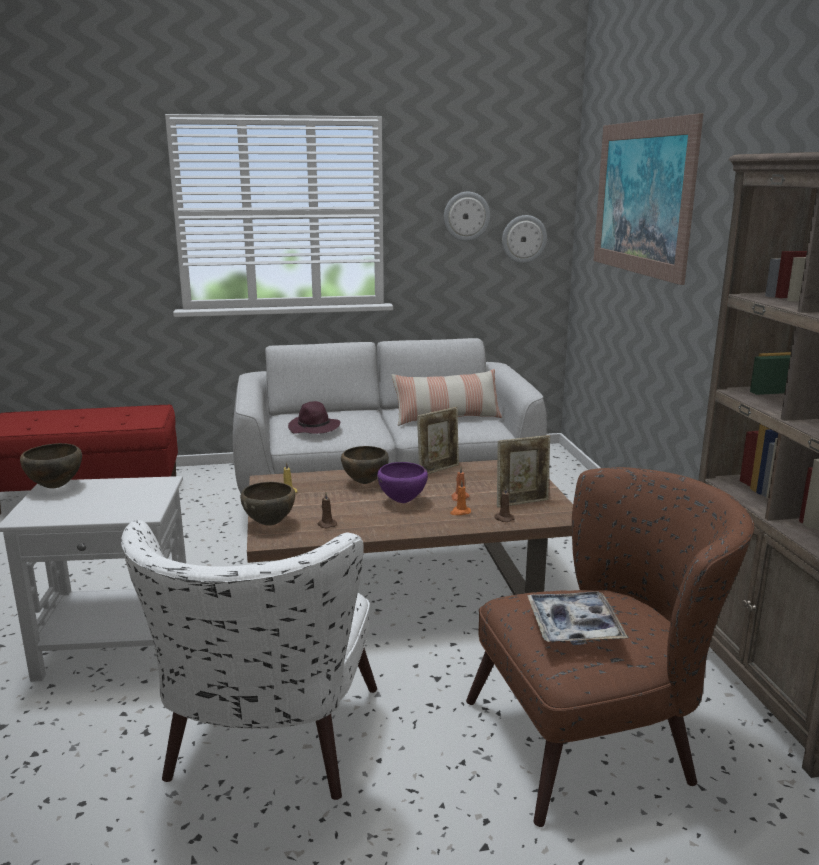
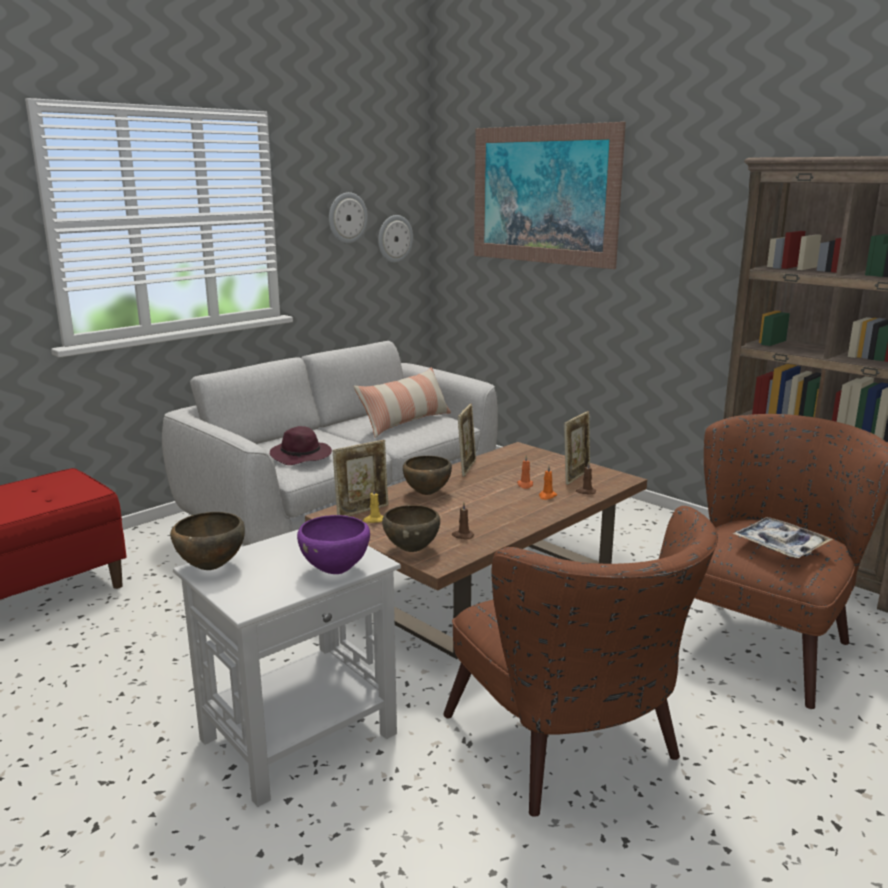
camera: 35 degrees left, 0 degrees up
white armchair [121,520,377,800] -> brown armchair [443,506,718,817]
purple bowl [377,462,428,503] -> purple bowl moved to [297,515,370,574]
none -> picture frame [333,440,389,516]

